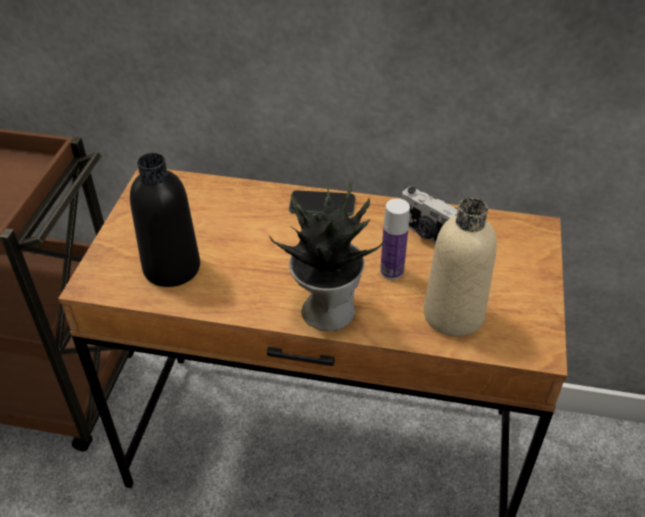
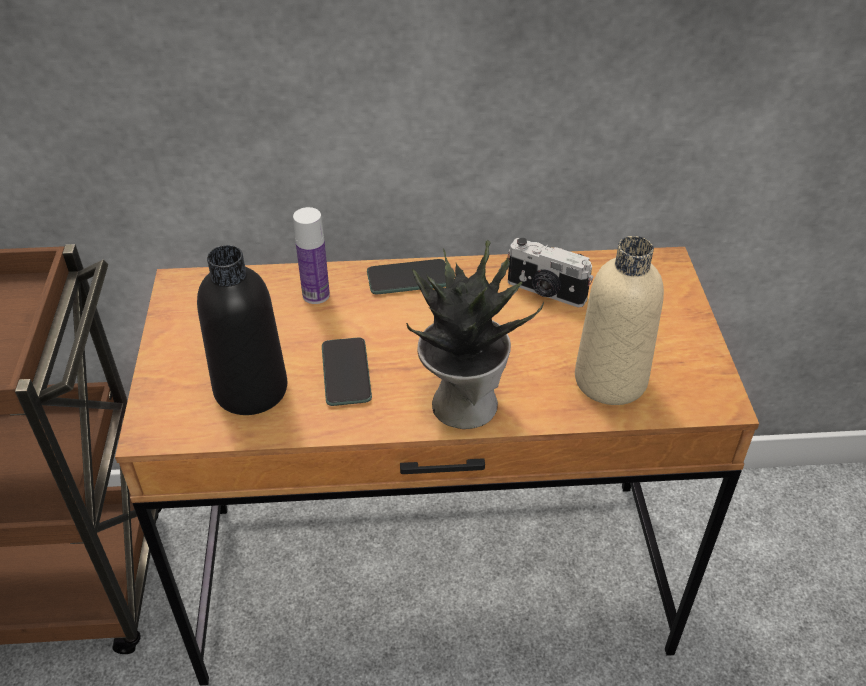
camera: 15 degrees left, 0 degrees up
bottle [380,199,410,280] -> bottle moved to [293,207,330,304]
none -> phone [322,337,372,406]

